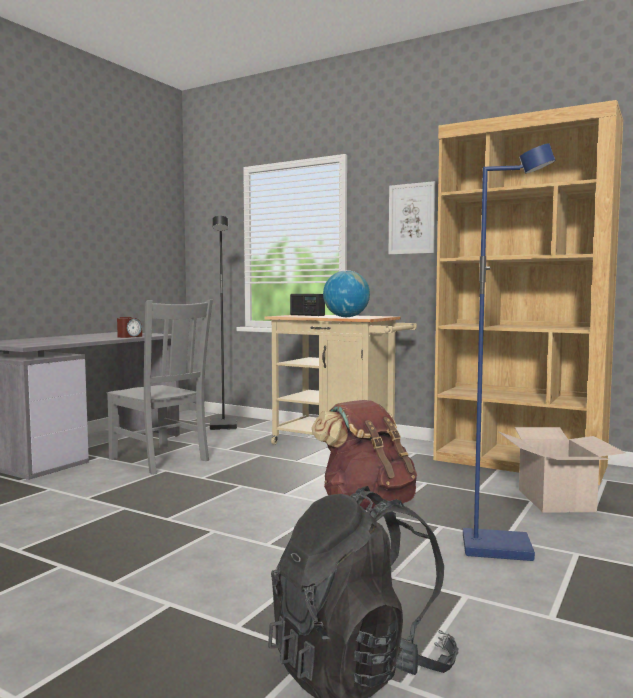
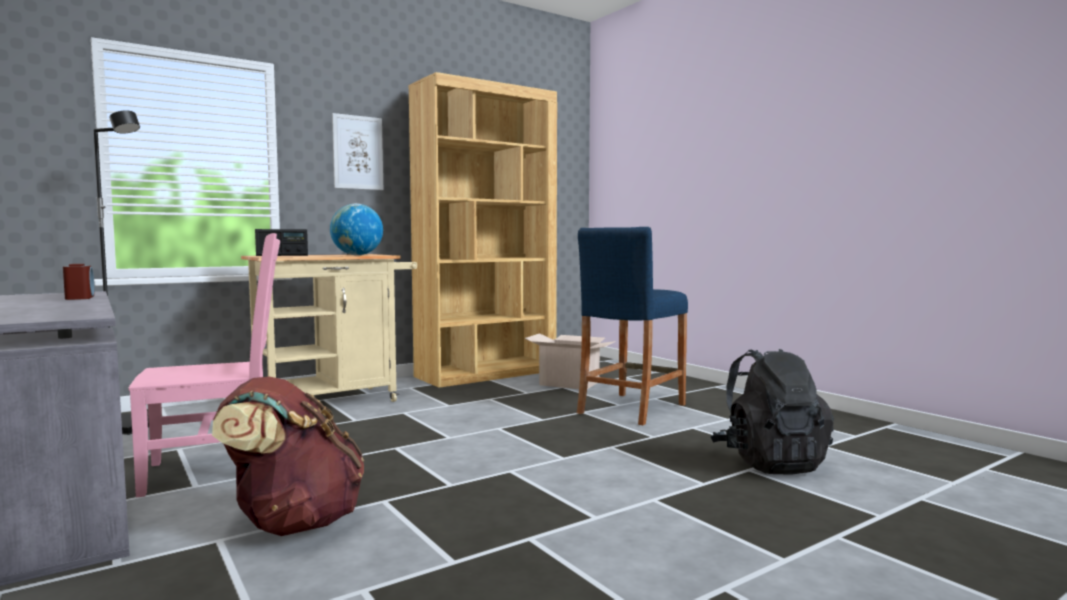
camera: 65 degrees left, 0 degrees up
grey chair [107,300,213,475] -> pink chair [129,233,280,498]
brown backpack [312,400,417,510] -> brown backpack moved to [212,377,364,536]
blue floor lamp [463,143,555,561] -> blue stool [577,227,688,425]

